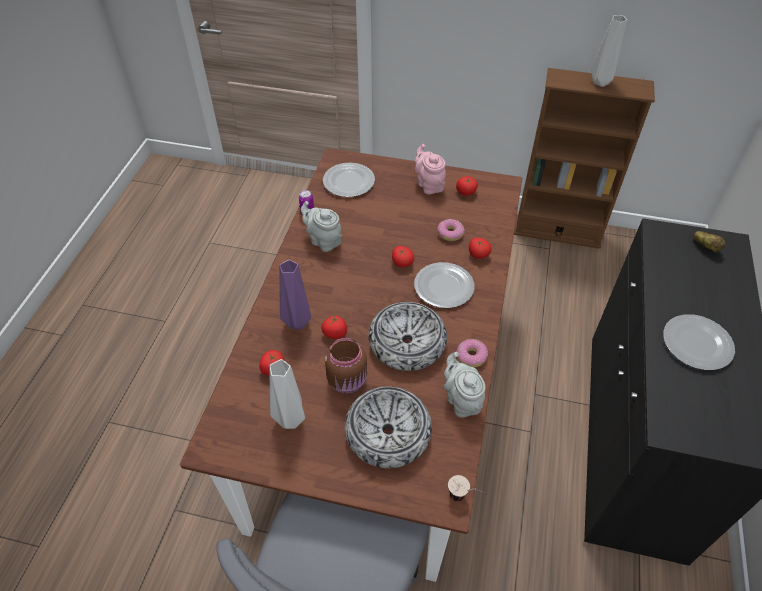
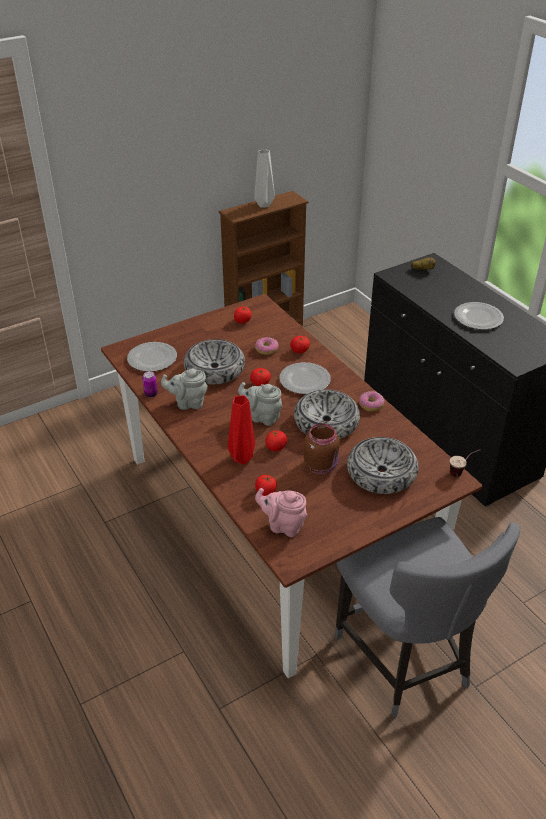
camera: 45 degrees left, 10 degrees down
grey vase [269,359,305,429] -> none
purple vase [279,260,311,329] -> red vase [228,395,255,464]
pink teapot [414,144,446,194] -> pink teapot moved to [255,488,307,537]
grey teapot [443,352,486,418] -> grey teapot moved to [238,382,282,426]
none -> bowl [184,339,245,385]

